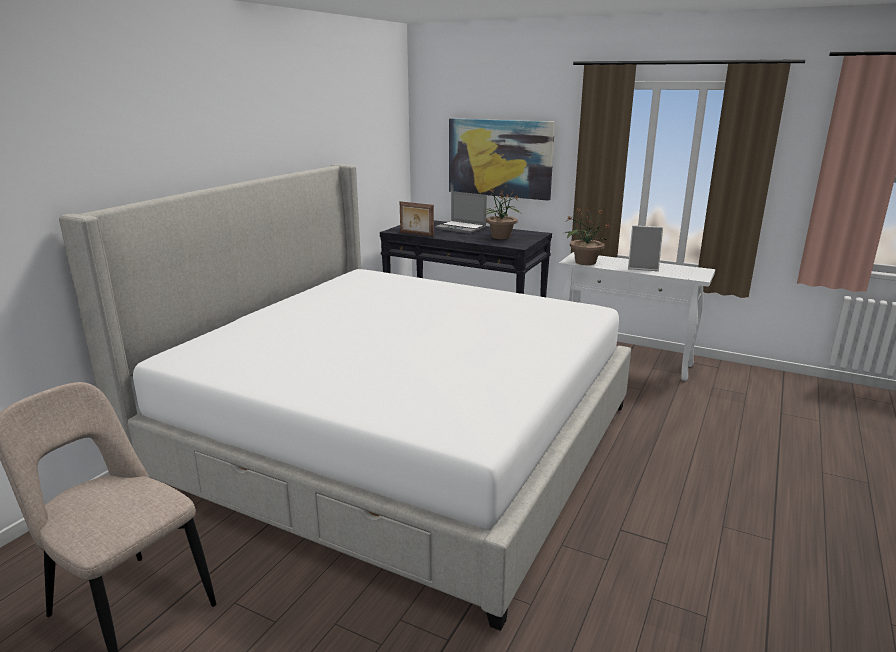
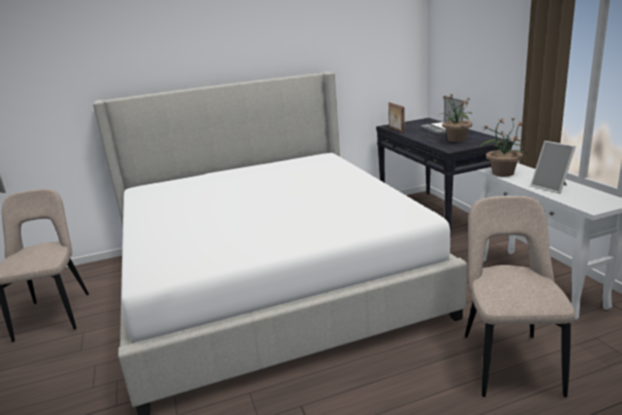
camera: 45 degrees right, 0 degrees up
picture [449,118,555,201] -> none
none -> beige chair [465,196,575,397]

